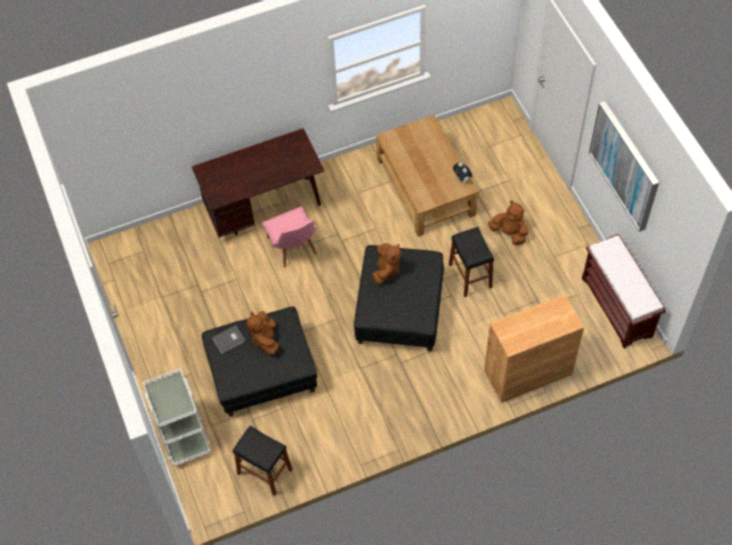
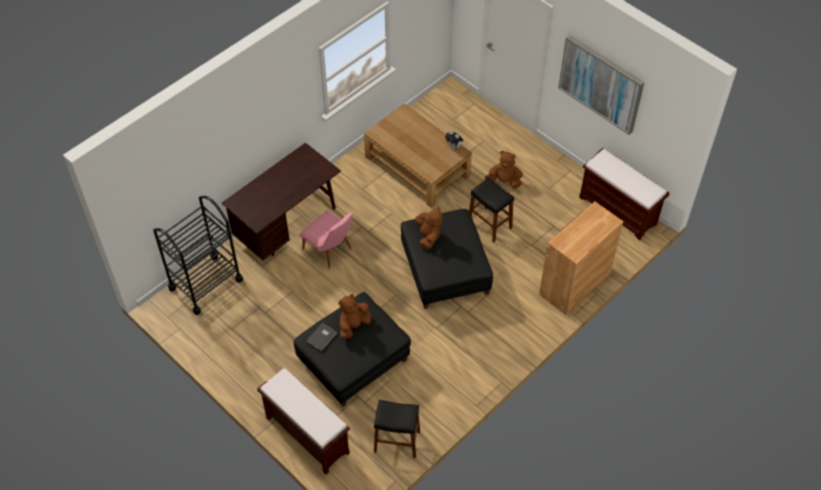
camera: 25 degrees left, 5 degrees down
white cart [142,368,211,466] -> brown bench [257,368,350,475]
brown plush toy [247,311,279,355] -> brown plush toy turned 75 degrees clockwise [338,294,371,339]
none -> black cart [153,196,243,315]

